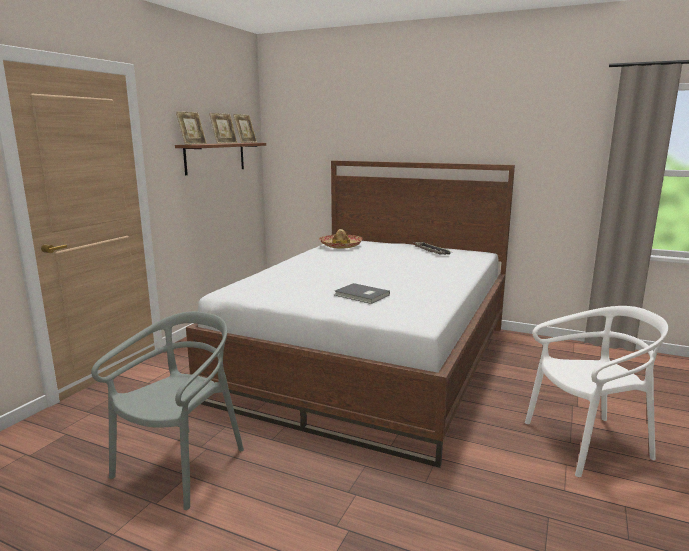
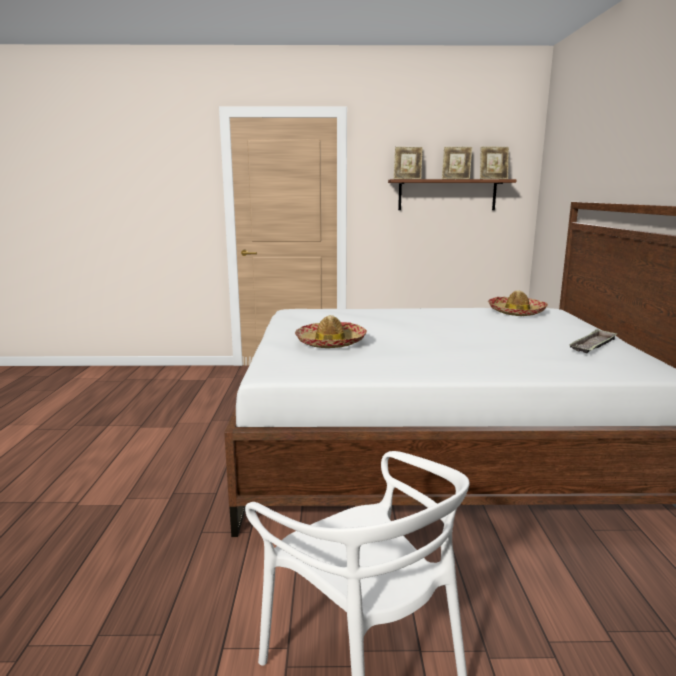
camera: 65 degrees right, 0 degrees up
grey chair [91,311,244,510] -> none
grey book [335,283,390,304] -> hat [295,315,367,348]

